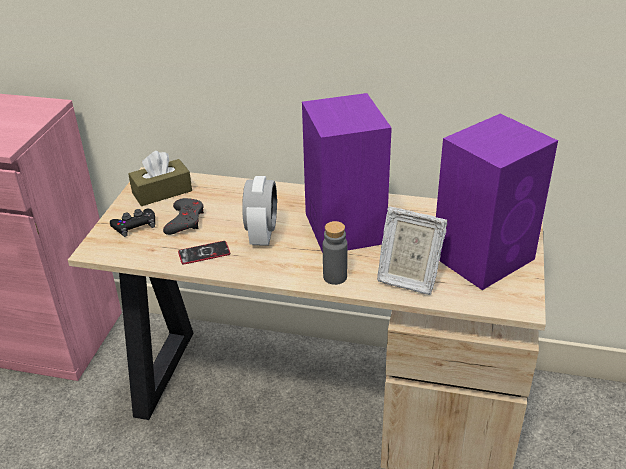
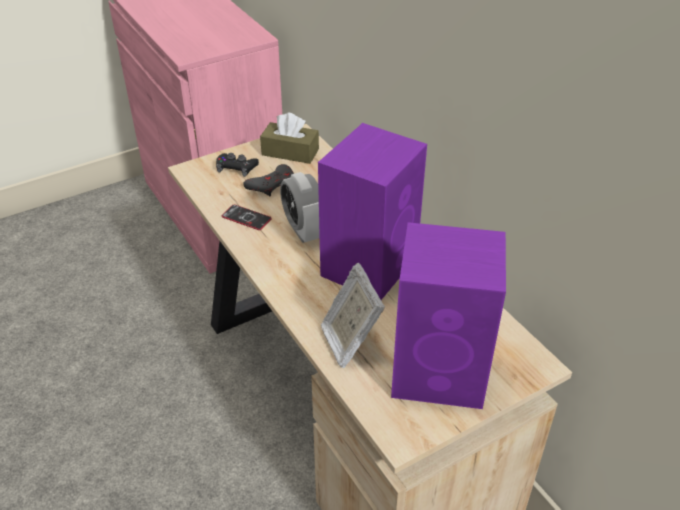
camera: 45 degrees right, 5 degrees up
alarm clock [242,176,277,246] -> alarm clock turned 105 degrees clockwise [280,172,320,243]
grey bottle [323,221,348,285] -> none

